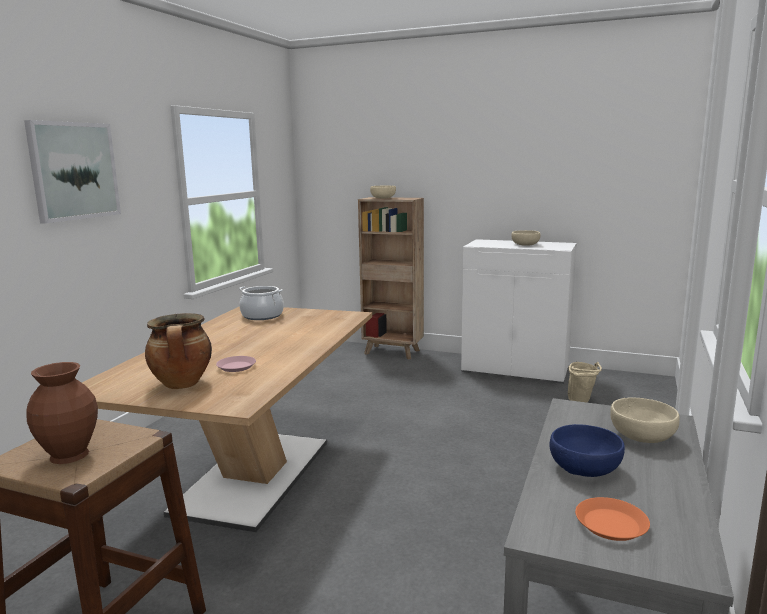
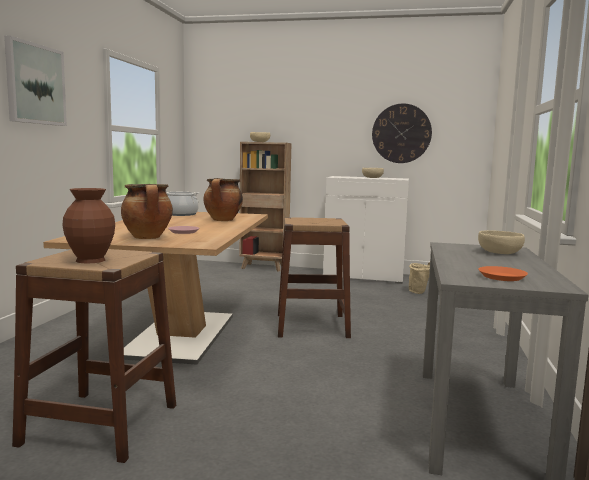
camera: 10 degrees left, 5 degrees down
blue bowl [549,424,625,477] -> none
none -> cooking pot [203,178,243,221]
none -> brown stool [278,217,351,338]
none -> wall clock [372,104,432,163]

